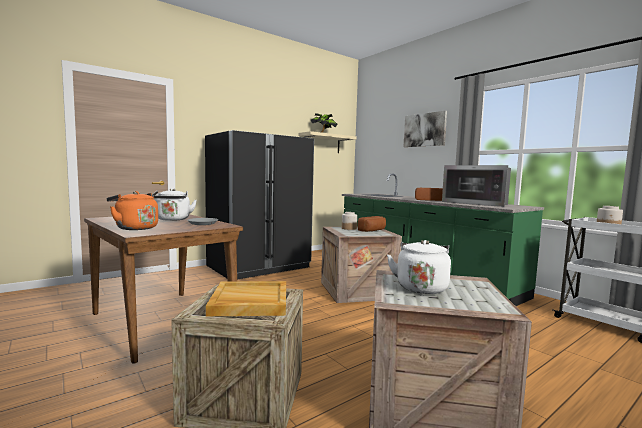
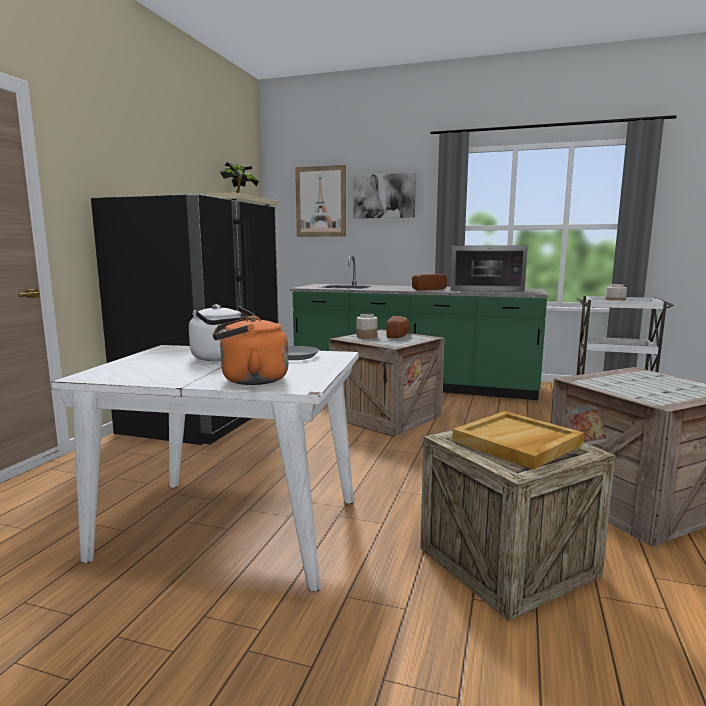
camera: 35 degrees left, 5 degrees up
brown dining table [84,214,243,364] -> white dining table [51,345,359,591]
white kettle [387,240,451,294] -> none
none -> picture [295,165,346,237]

